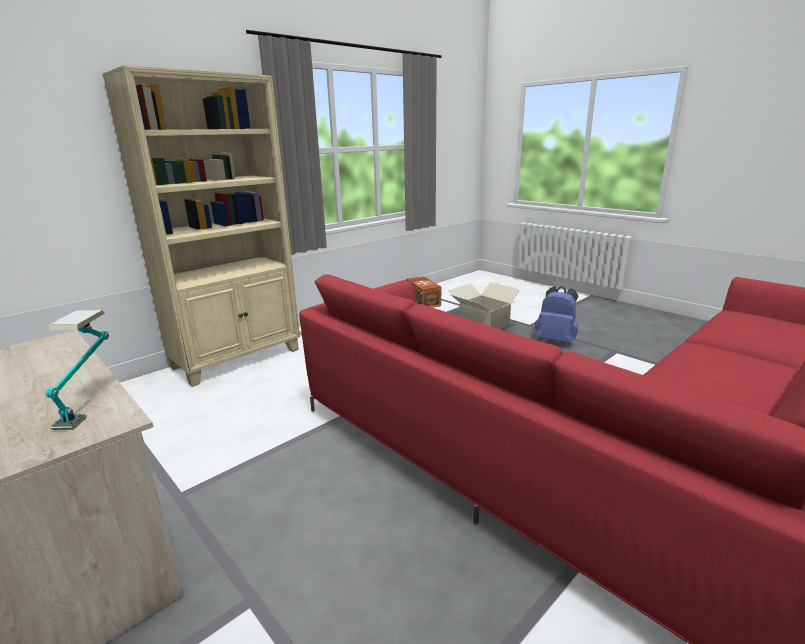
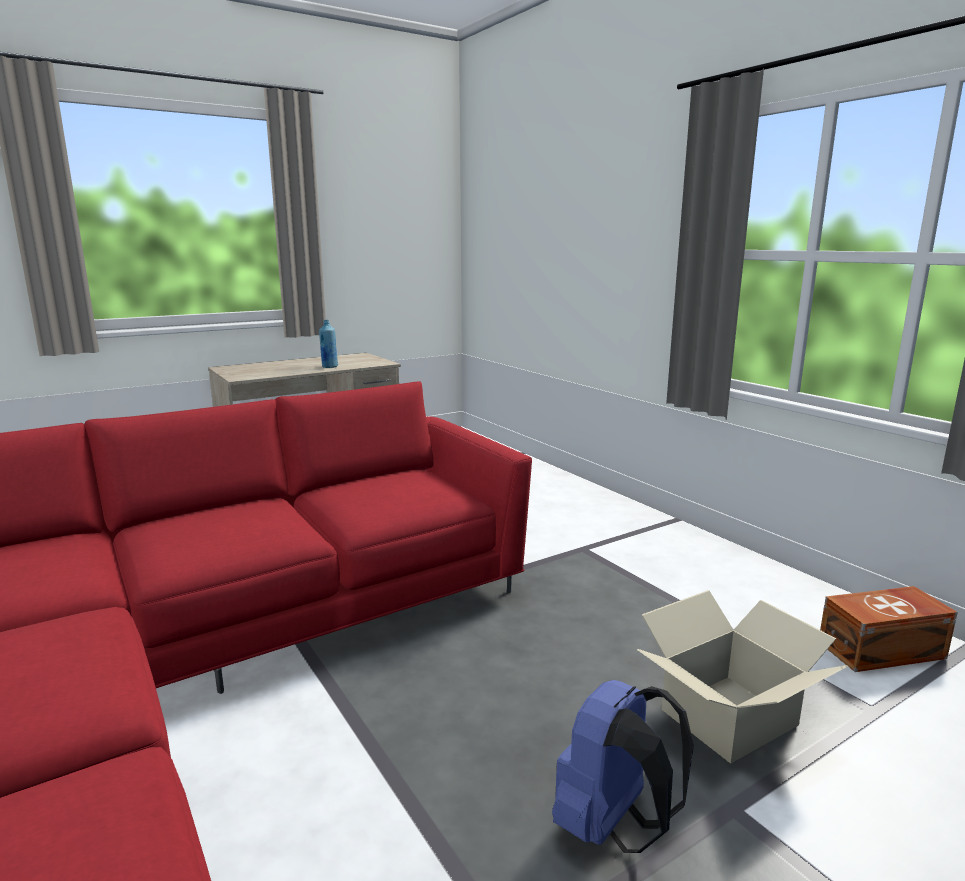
camera: 100 degrees right, 5 degrees down
table lamp [46,310,109,430] -> none
beige bookcase [102,65,300,387] -> none
none -> blue bottle [319,320,338,368]

